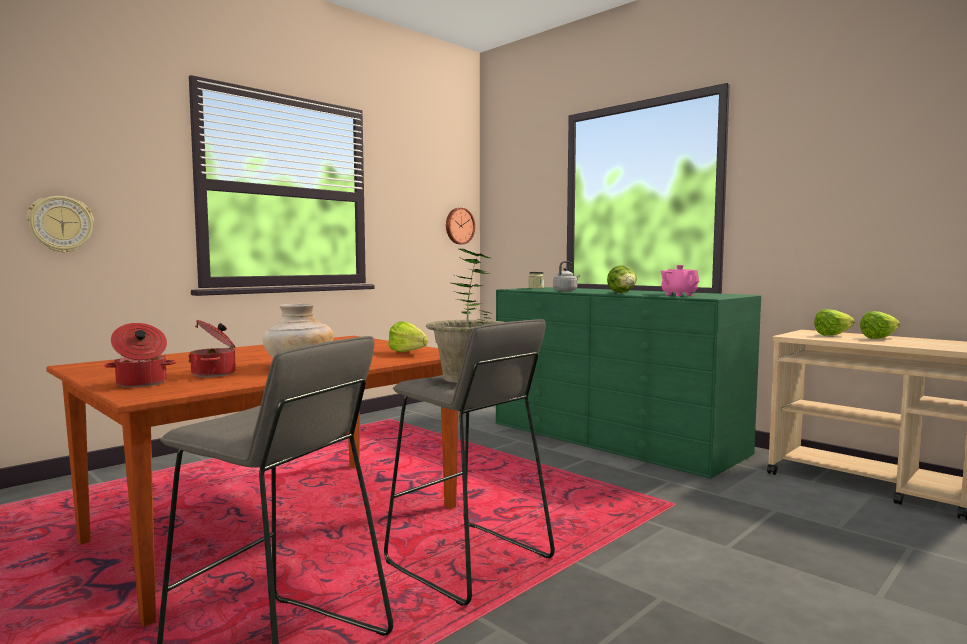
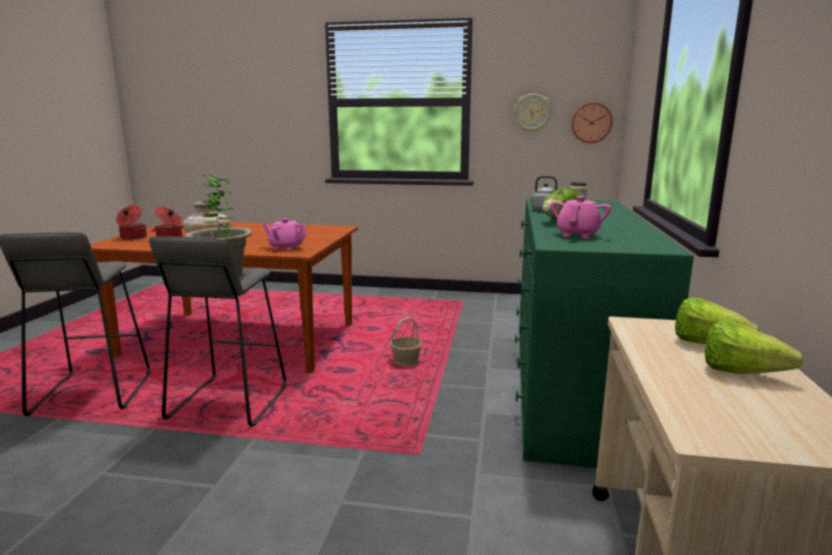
camera: 55 degrees right, 10 degrees up
wall clock [27,196,94,253] -> wall clock moved to [514,94,551,132]
lettuce [388,321,428,352] -> pink teapot [263,218,307,251]
none -> basket [390,318,422,366]

